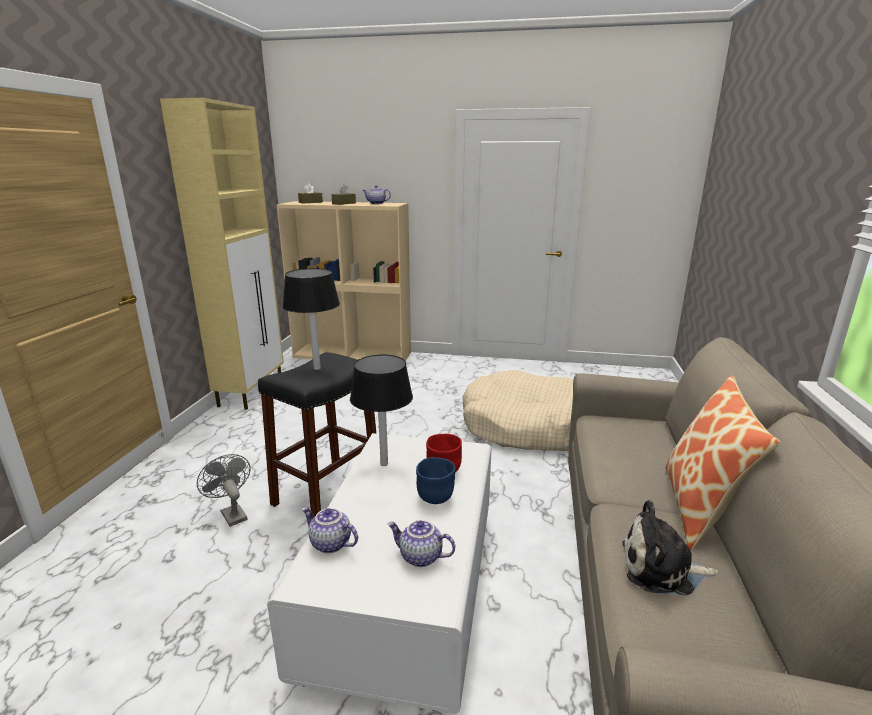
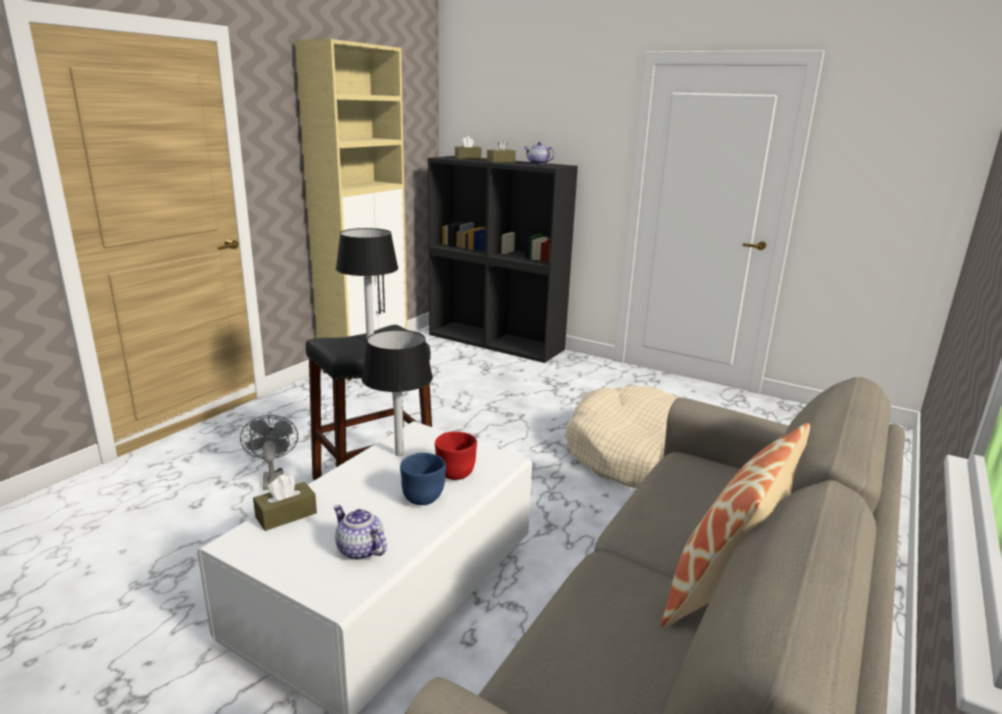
camera: 20 degrees right, 0 degrees up
beige bookcase [276,201,411,361] -> black bookcase [428,156,578,363]
teapot [302,507,358,553] -> brown tissue box [253,474,317,531]
plush toy [622,500,718,595] -> none

